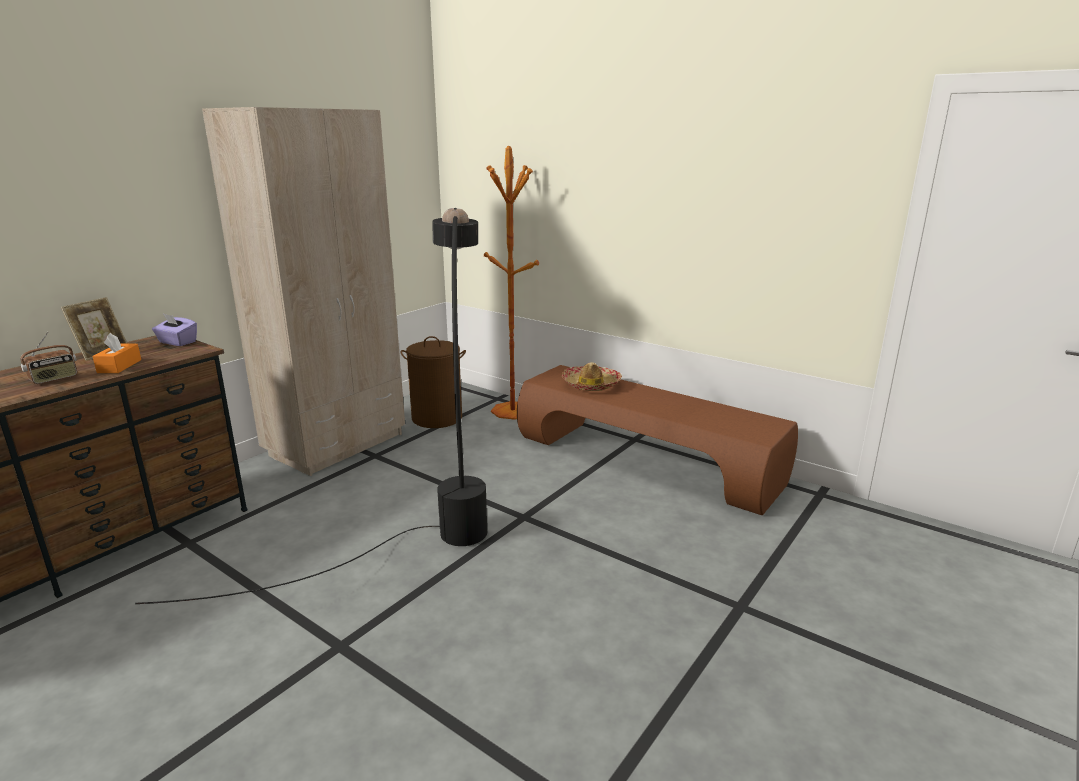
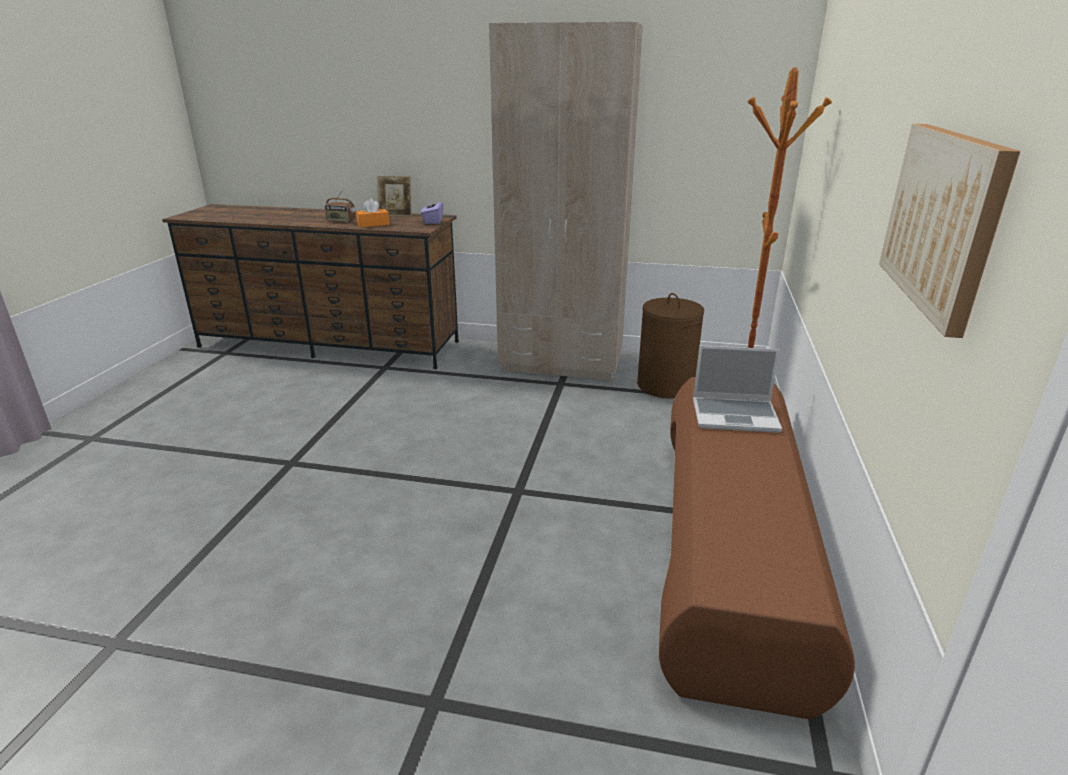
camera: 65 degrees right, 5 degrees up
black floor lamp [135,208,487,604] -> none
hat [562,362,622,391] -> laptop [693,346,782,433]
none -> picture [879,124,1021,338]

